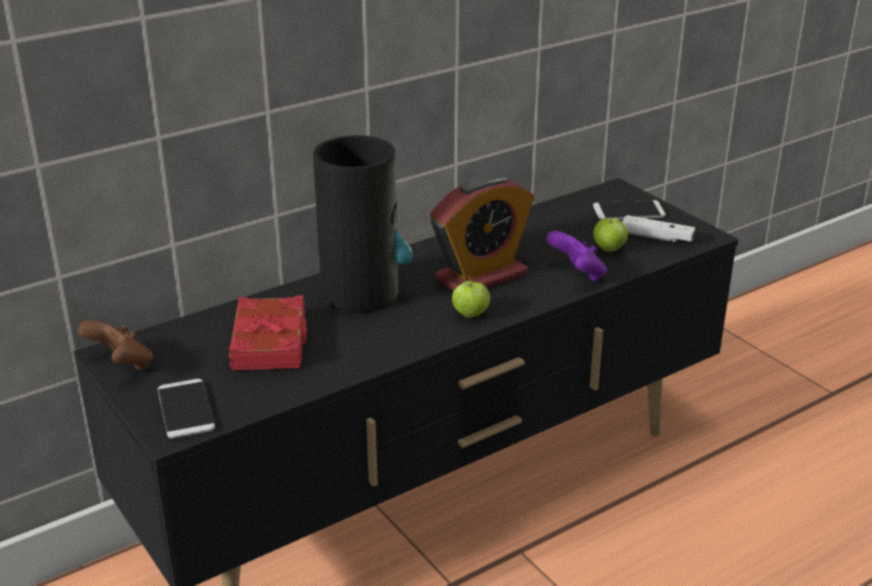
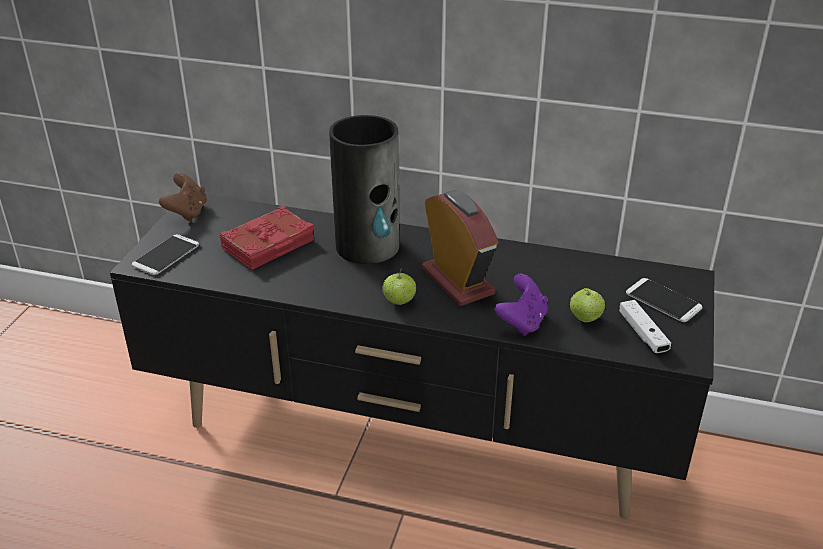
camera: 50 degrees right, 5 degrees up
alarm clock [430,174,535,291] -> alarm clock turned 135 degrees counterclockwise [422,190,498,306]

